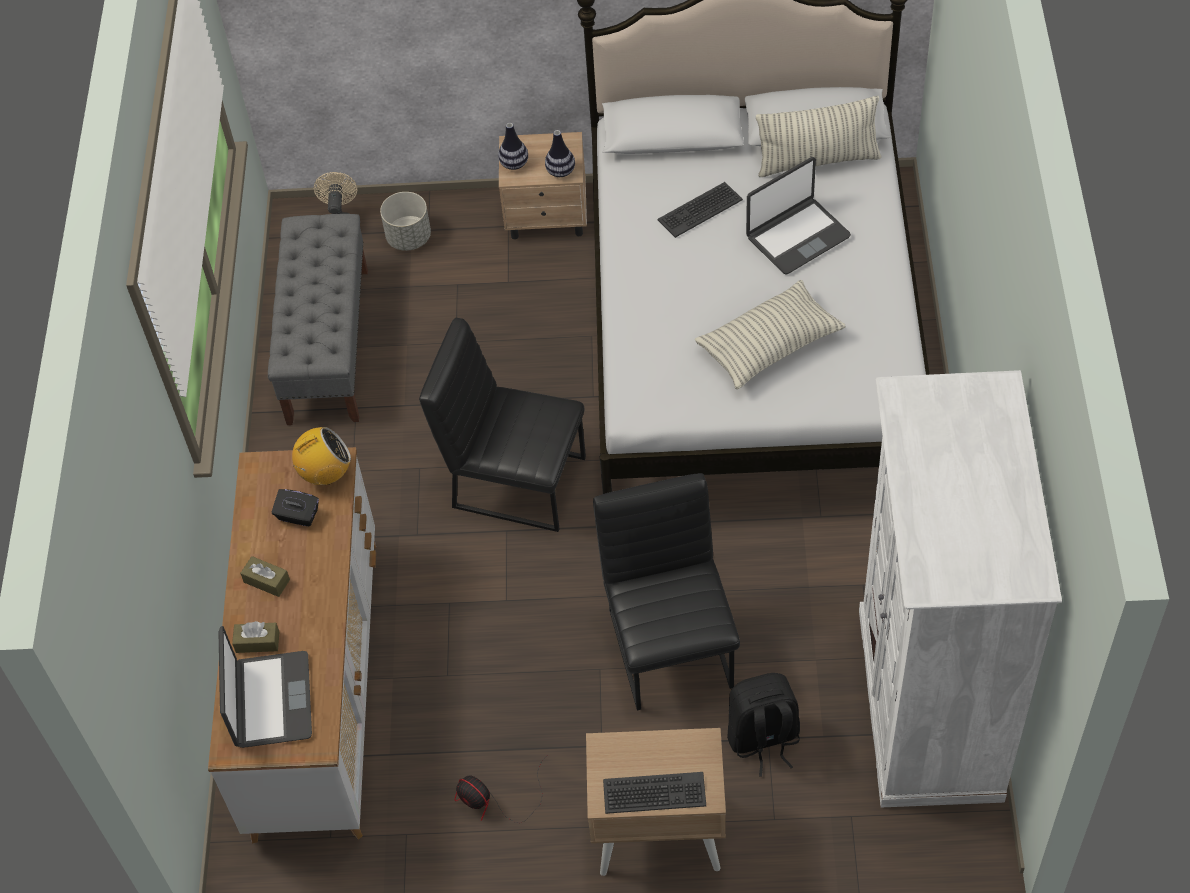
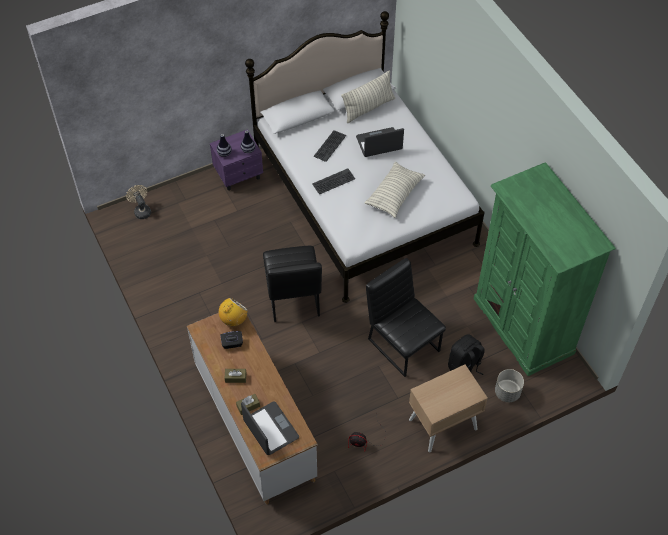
camera: 30 degrees left, 0 degrees up
grey bench [268,214,368,425] -> none
grey planter [380,192,431,251] -> grey planter moved to [495,369,524,402]
black chair [419,317,586,532] -> black chair turned 90 degrees counterclockwise [263,246,322,322]
beige nightstand [499,132,587,240] -> purple nightstand [210,129,263,191]
keyboard [603,772,706,814] -> keyboard moved to [312,168,355,194]
laptop [746,157,851,275] -> laptop turned 135 degrees counterclockwise [356,127,404,157]
white wardrobe [859,370,1062,808] -> green wardrobe [474,162,616,376]

